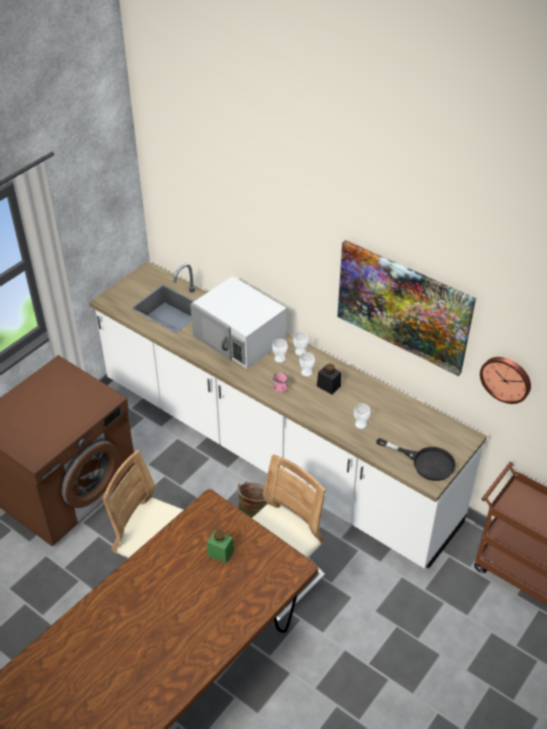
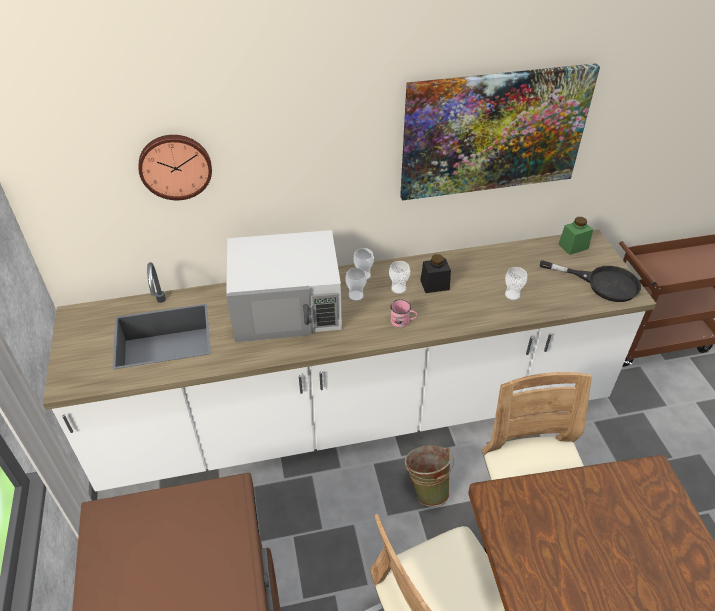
camera: 50 degrees left, 0 degrees up
green jar [207,530,234,563] -> green jar moved to [558,217,593,255]
black frying pan [376,438,456,481] -> black frying pan turned 45 degrees clockwise [540,260,641,302]
wall clock [480,357,531,404] -> wall clock moved to [139,135,212,200]

